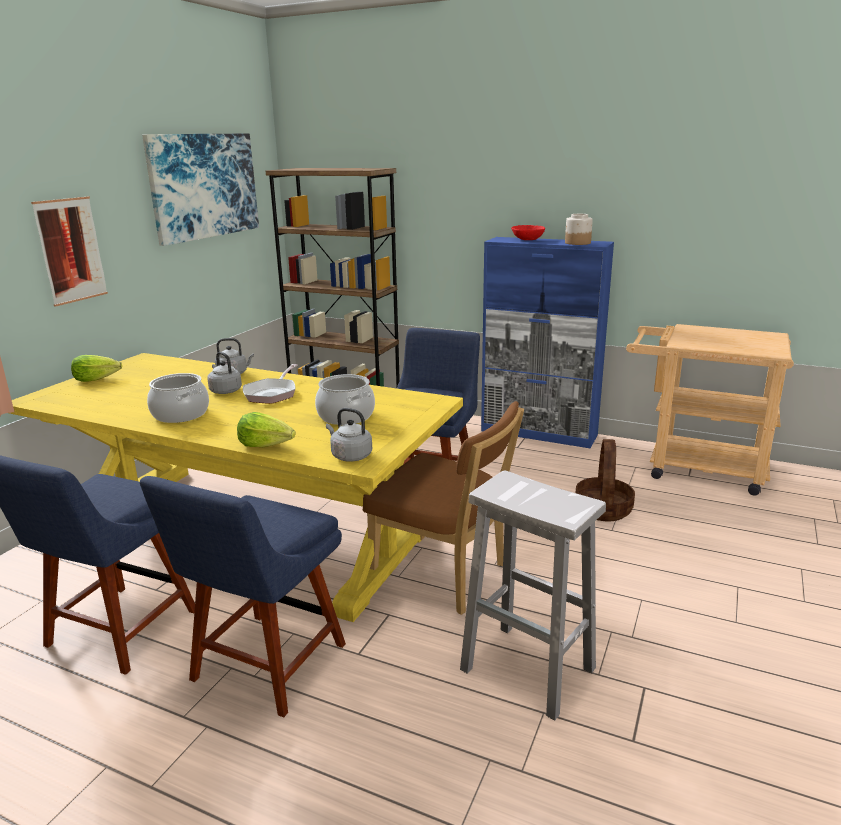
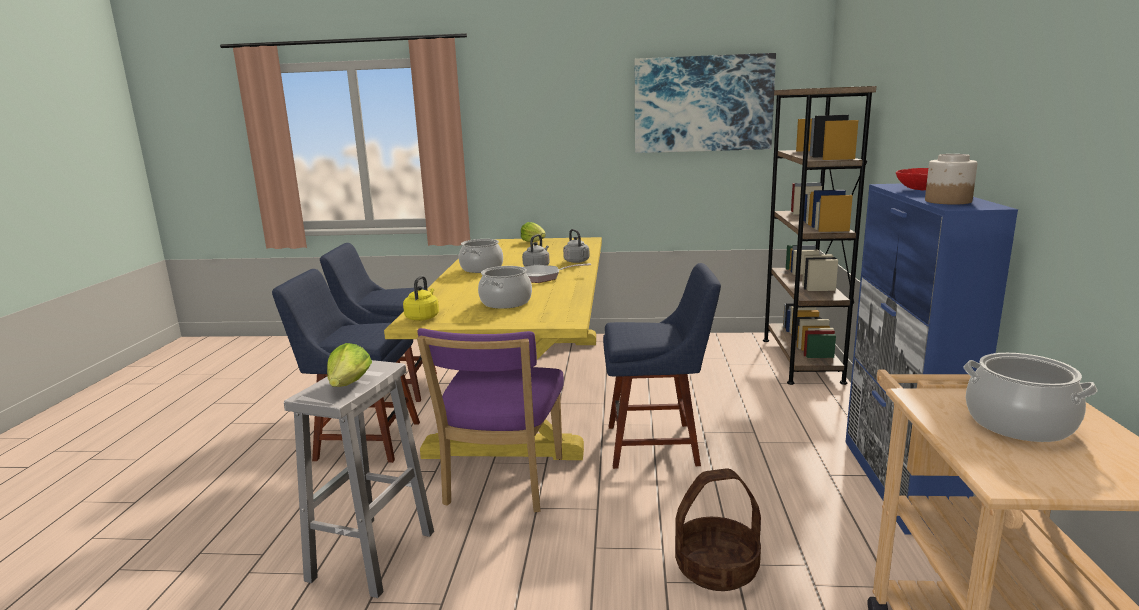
camera: 70 degrees right, 5 degrees down
picture [31,196,108,307] -> none
lettuce [237,412,296,447] -> lettuce moved to [327,343,372,387]
grey kettle [326,408,372,462] -> yellow kettle [403,276,439,321]
brown chair [363,401,524,615] -> purple chair [417,328,564,512]
none -> cooking pot [963,353,1097,442]

